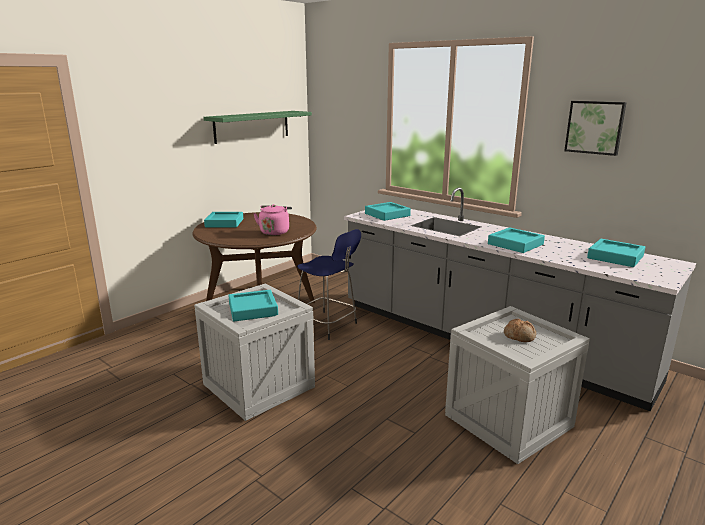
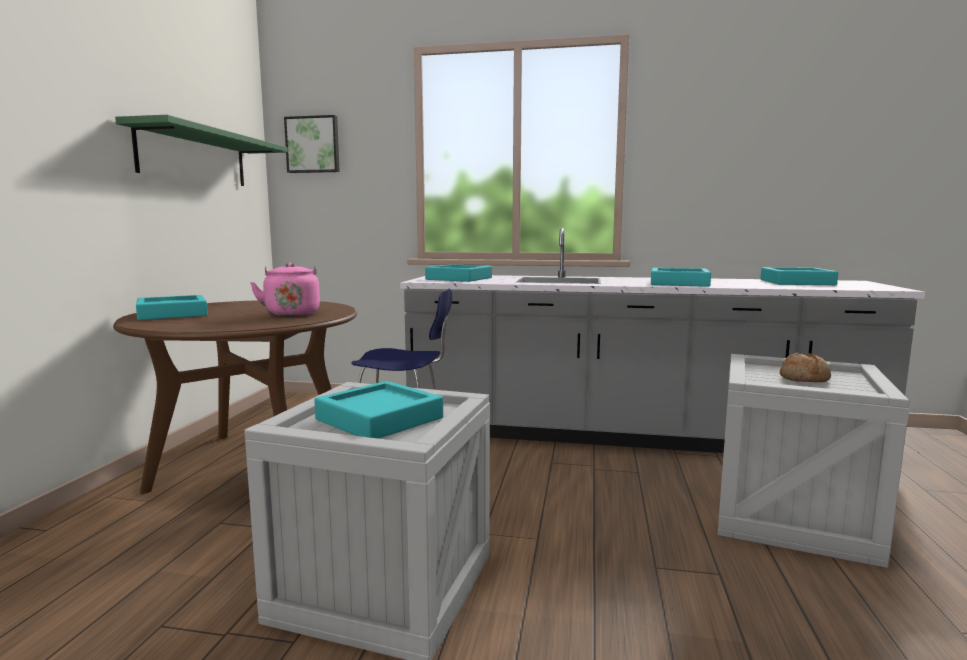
camera: 30 degrees left, 10 degrees down
picture [564,101,627,156] -> picture moved to [284,115,340,173]

